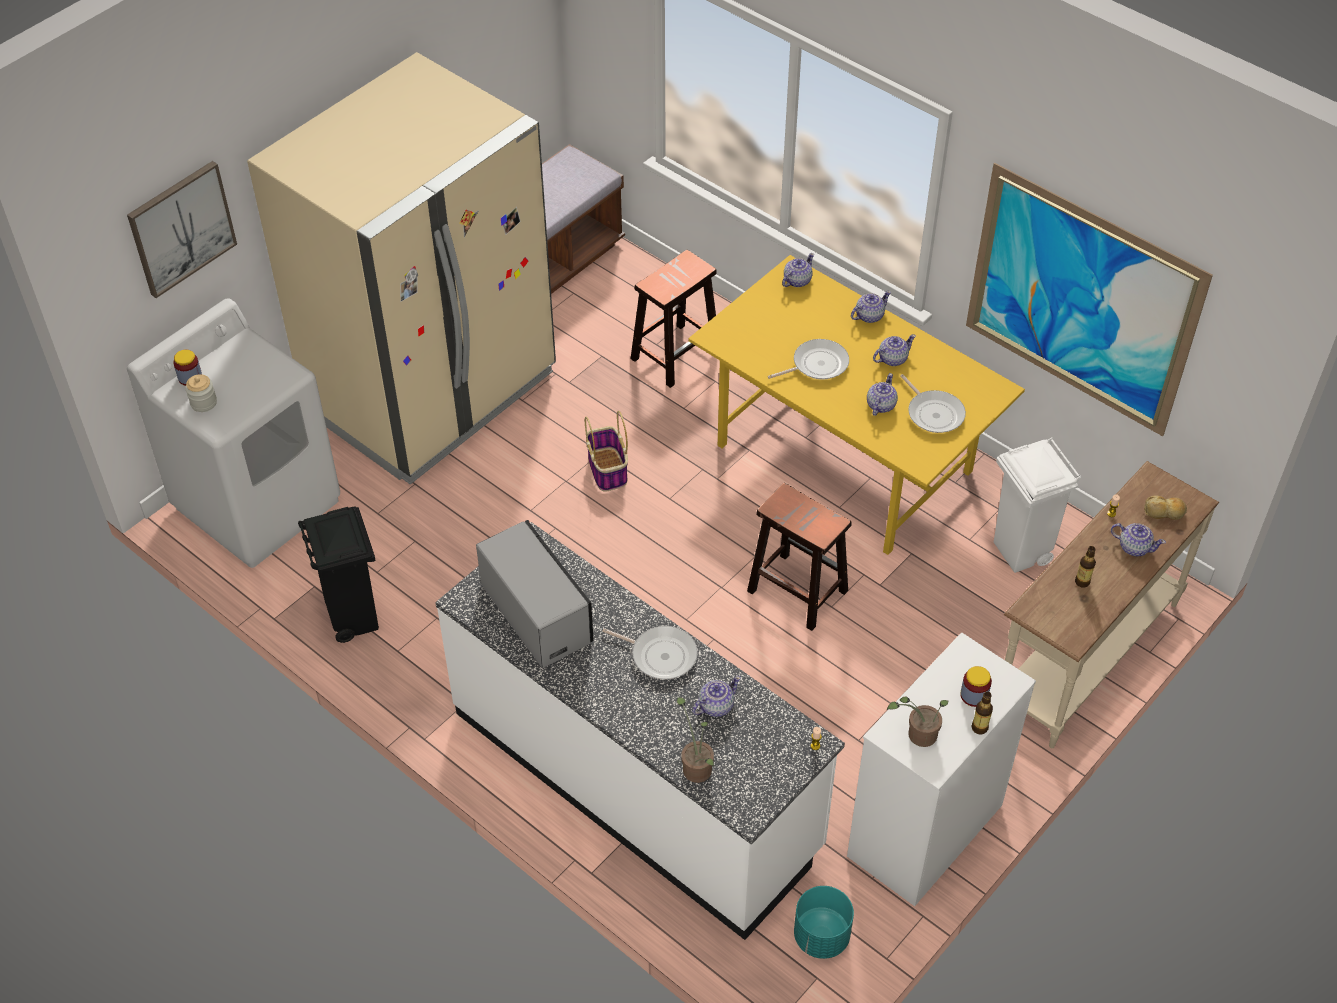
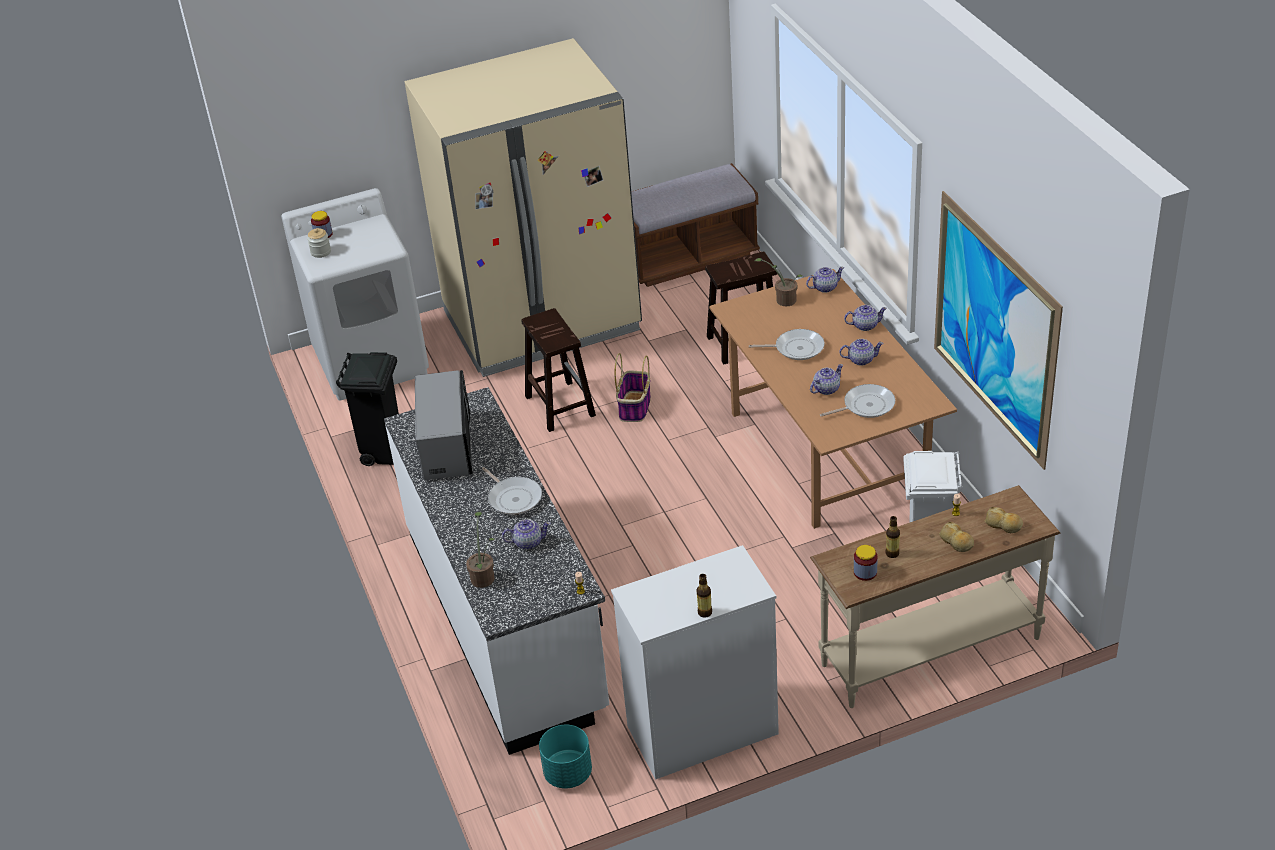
camera: 30 degrees right, 10 degrees down
picture [127,161,237,298] -> none
yellow dining table [688,255,1025,555] -> brown dining table [709,269,957,529]
brown stool [747,483,852,631] -> brown stool moved to [521,308,596,432]
potted plant [887,696,948,747] -> potted plant moved to [755,258,803,306]
frying pan [900,374,966,433] -> frying pan turned 105 degrees counterclockwise [820,384,895,418]
jar [960,666,992,707] -> jar moved to [854,545,878,581]
teapot [1111,523,1166,556] -> bread [939,522,974,552]

